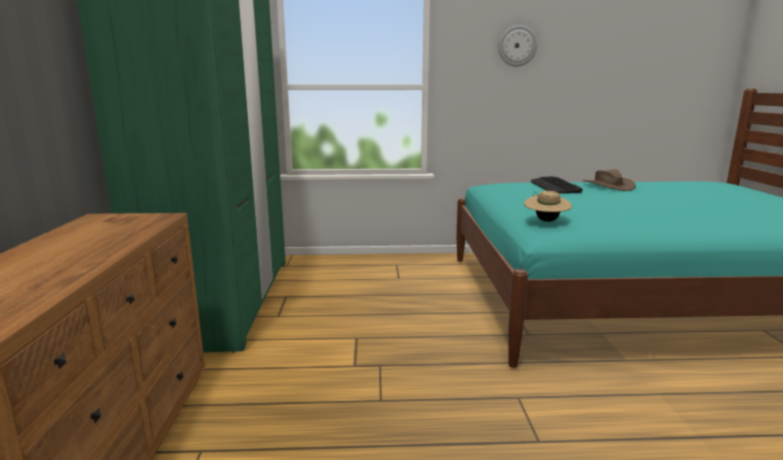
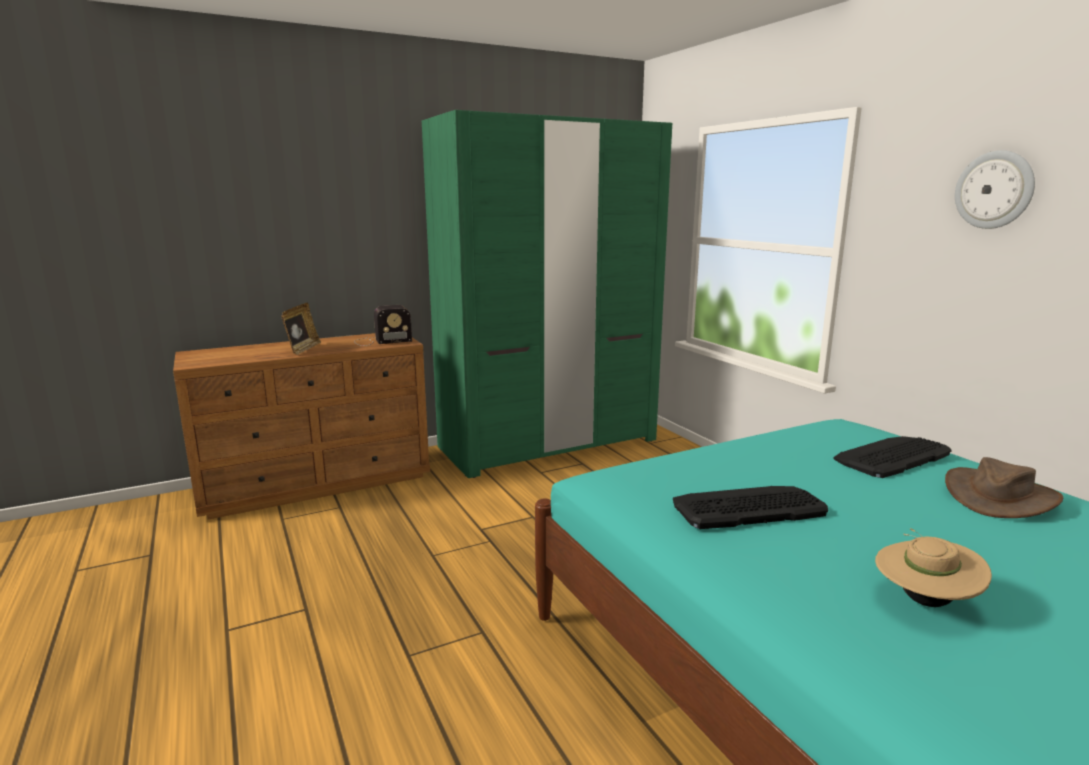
camera: 65 degrees right, 0 degrees up
beige hat [524,191,572,222] -> beige hat moved to [875,528,992,607]
none -> picture frame [281,302,321,355]
none -> radio [354,305,412,346]
none -> keyboard [673,486,828,529]

